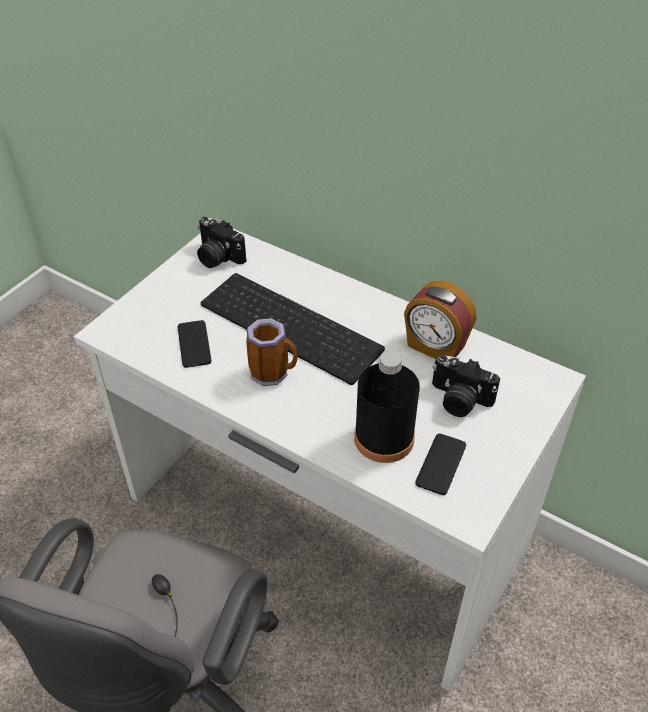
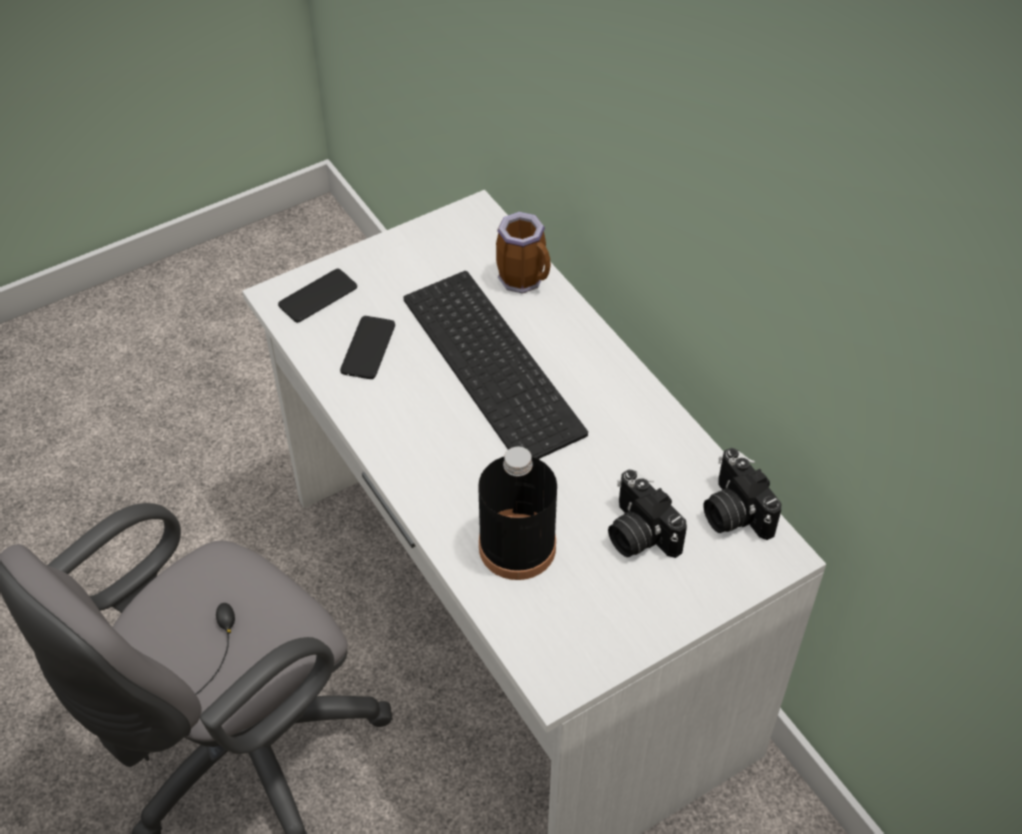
camera: 25 degrees right, 5 degrees up
camera [197,217,246,268] -> camera moved to [703,448,781,540]
mug [246,318,298,386] -> mug moved to [496,212,551,294]
alarm clock [404,280,476,359] -> none
phone [415,433,466,495] -> phone moved to [278,268,357,323]

